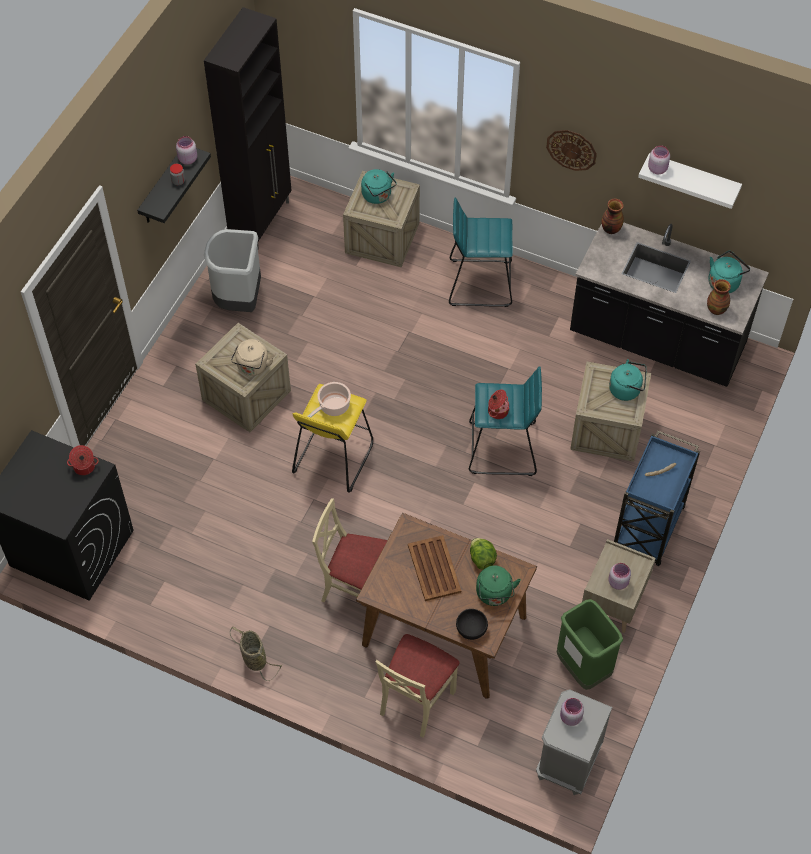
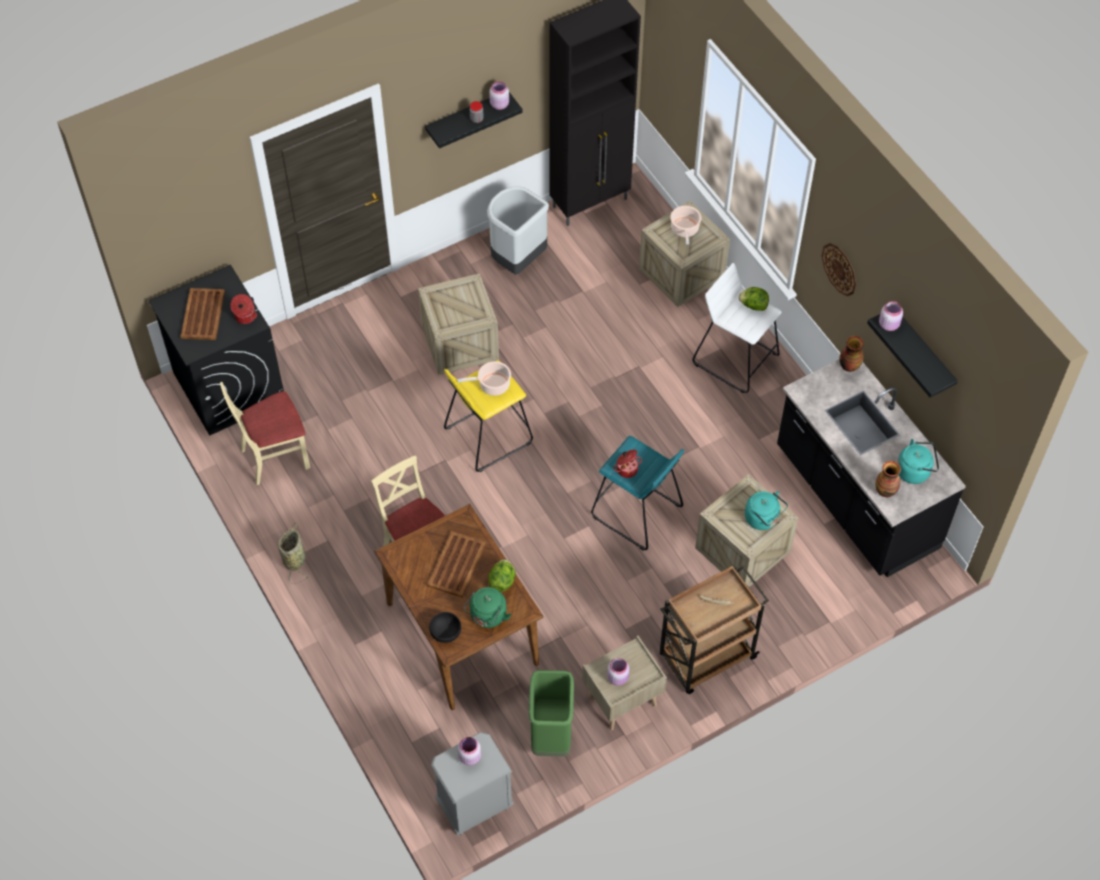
camera: 35 degrees right, 0 degrees up
beige kettle [231,339,274,376] -> none
turquoise kettle [361,169,397,204] -> cooking pot [670,206,701,245]
beige chair [375,634,460,738] -> beige chair moved to [220,382,310,485]
turquoise stool [449,198,513,307] -> white stool [692,263,782,393]
blue cart [614,431,700,566] -> brown cart [660,564,769,694]
white shelf [638,153,742,209] -> black shelf [867,314,958,398]
none -> brown tray [181,288,225,340]
none -> lettuce [738,287,769,311]

